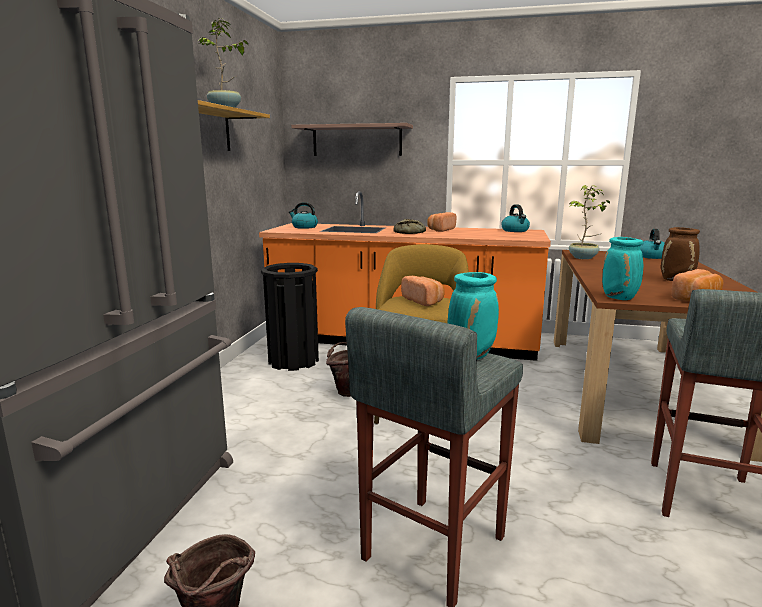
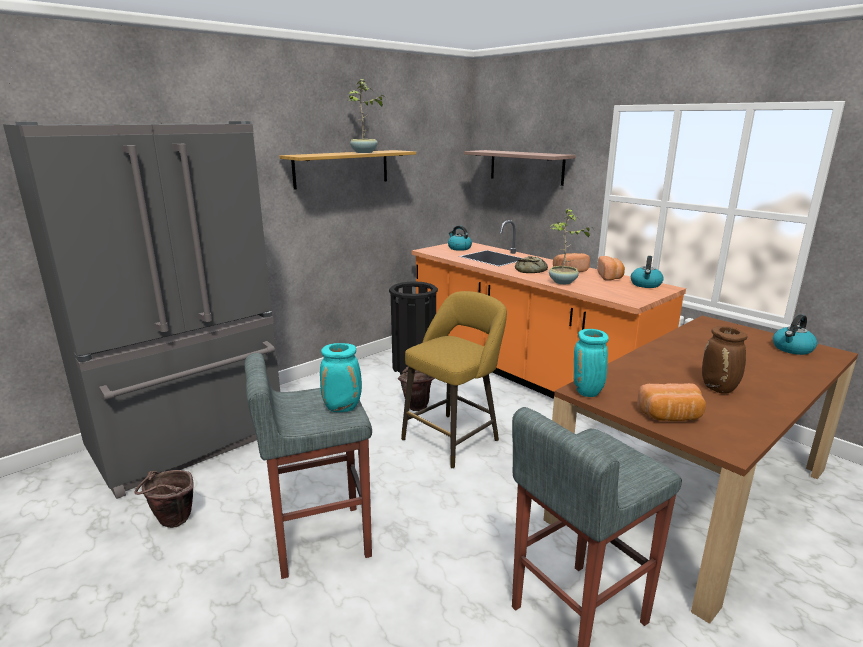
camera: 35 degrees right, 5 degrees up
bread [401,276,445,306] -> bread moved to [597,256,625,281]
potted plant [569,185,610,259] -> potted plant moved to [549,208,590,284]

